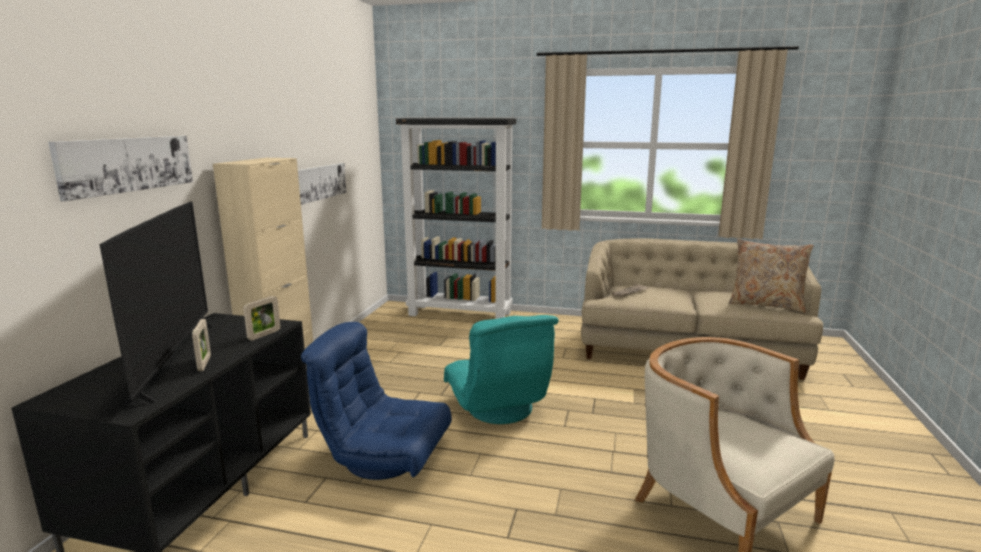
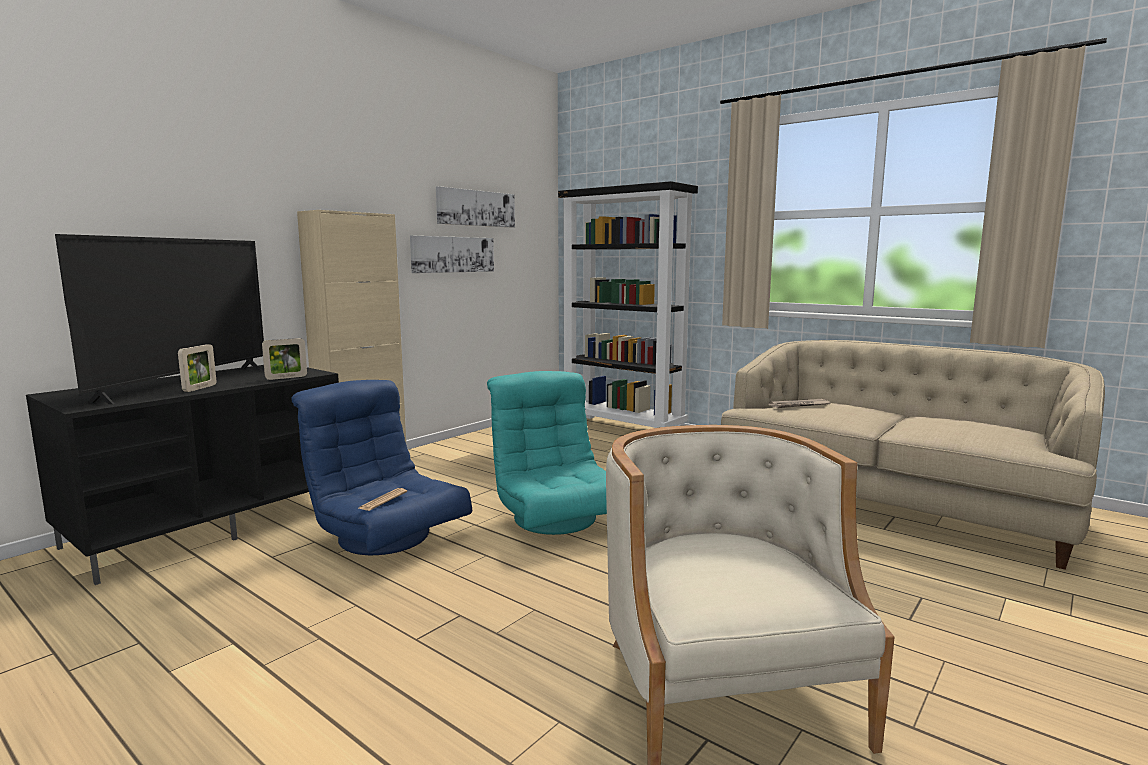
camera: 25 degrees right, 5 degrees down
picture [48,136,193,201] -> picture moved to [436,186,515,228]
turquoise armchair [444,315,559,424] -> turquoise armchair turned 150 degrees clockwise [487,371,607,535]
beige pillow [729,239,813,313] -> none
none -> newspaper [359,488,407,511]

